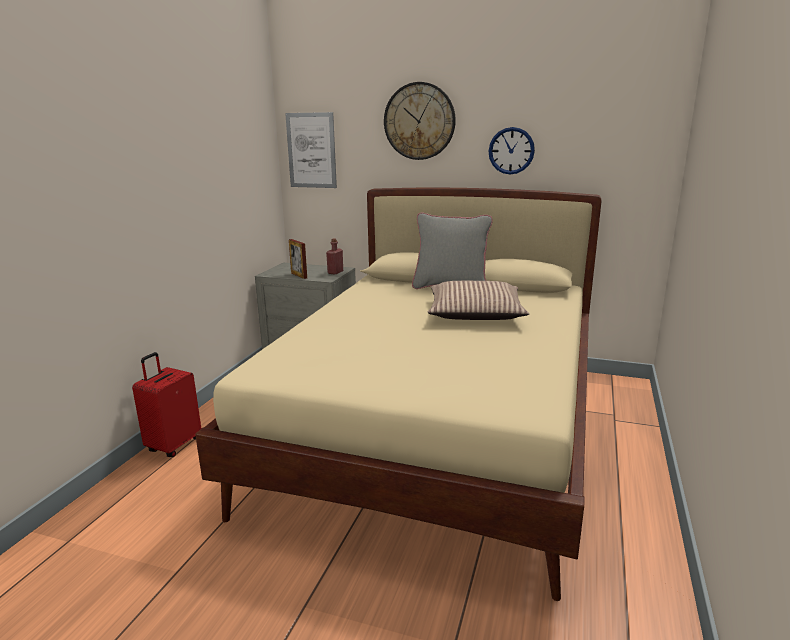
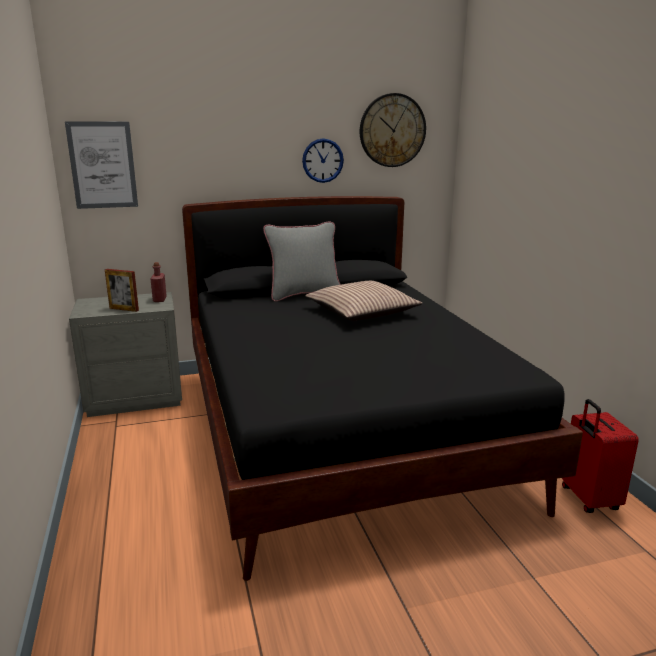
camera: 35 degrees left, 0 degrees up
red suitcase [132,352,201,457] -> red suitcase moved to [562,399,639,513]
beige bed [195,188,602,601] -> black bed [182,196,583,581]
wall clock [384,82,456,160] -> wall clock moved to [360,93,426,167]

